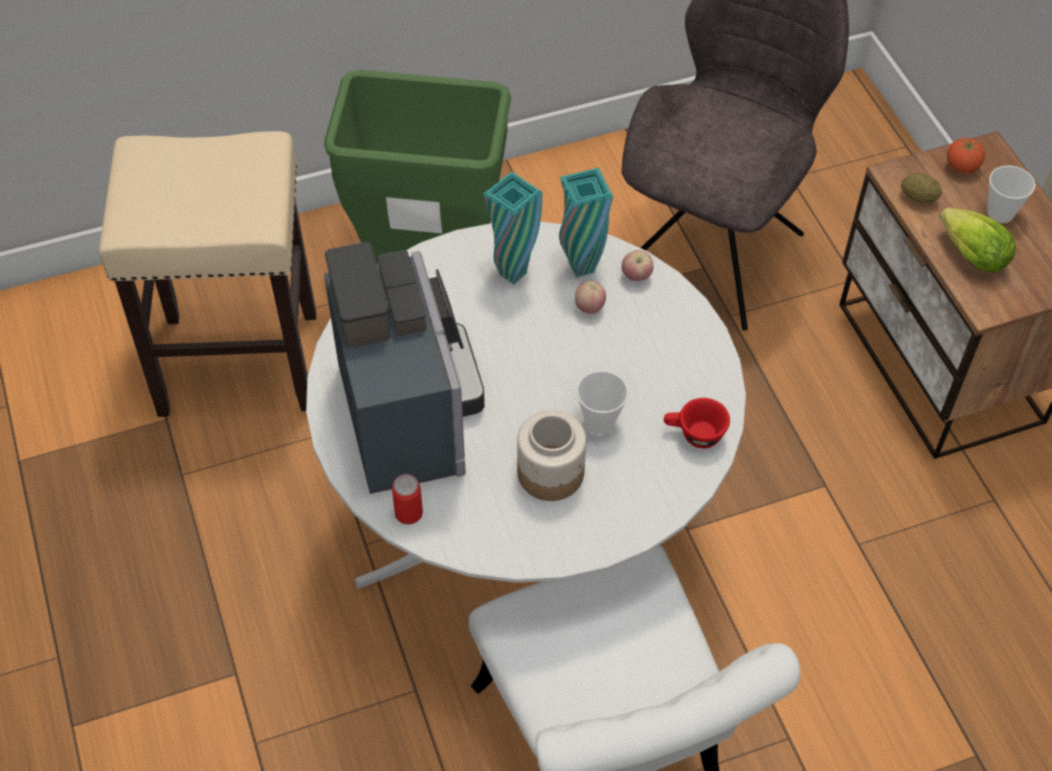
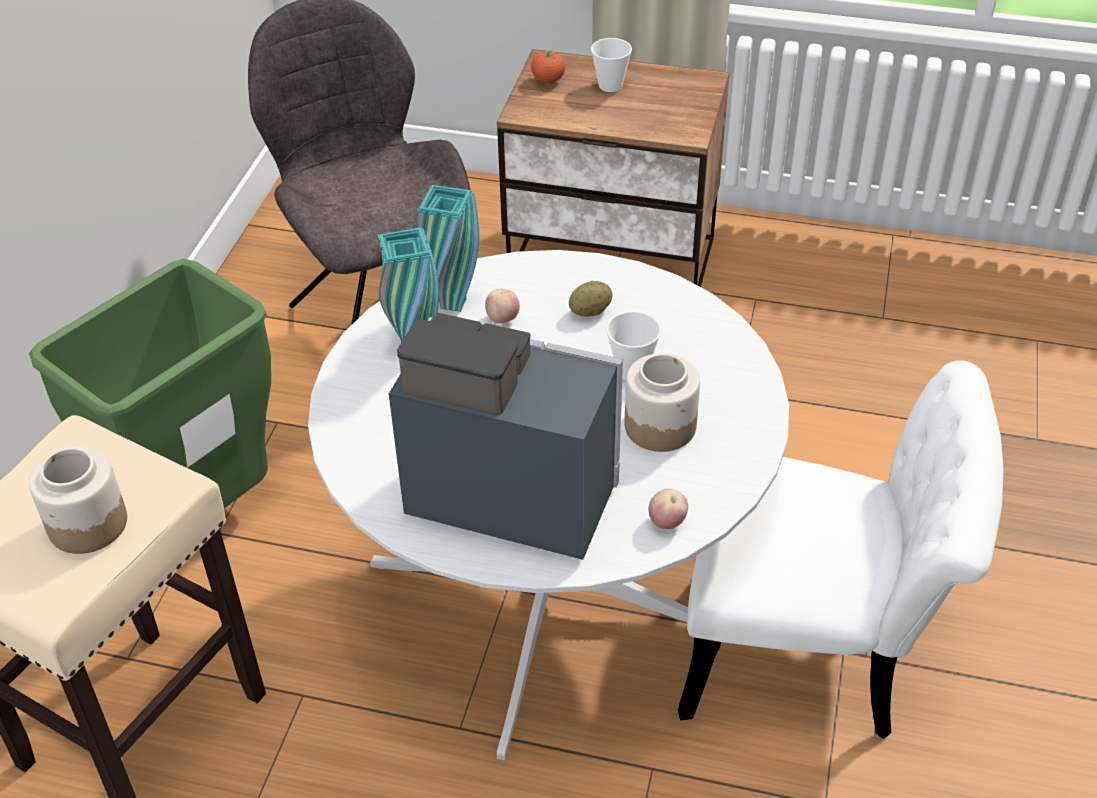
camera: 55 degrees left, 10 degrees down
can [392,474,423,525] -> none
apple [621,250,654,281] -> apple moved to [649,489,688,529]
red cup [664,398,730,448] -> none
potato [901,173,942,204] -> potato moved to [569,281,613,317]
lettuce [940,207,1016,273] -> none
none -> jar [29,446,127,554]

